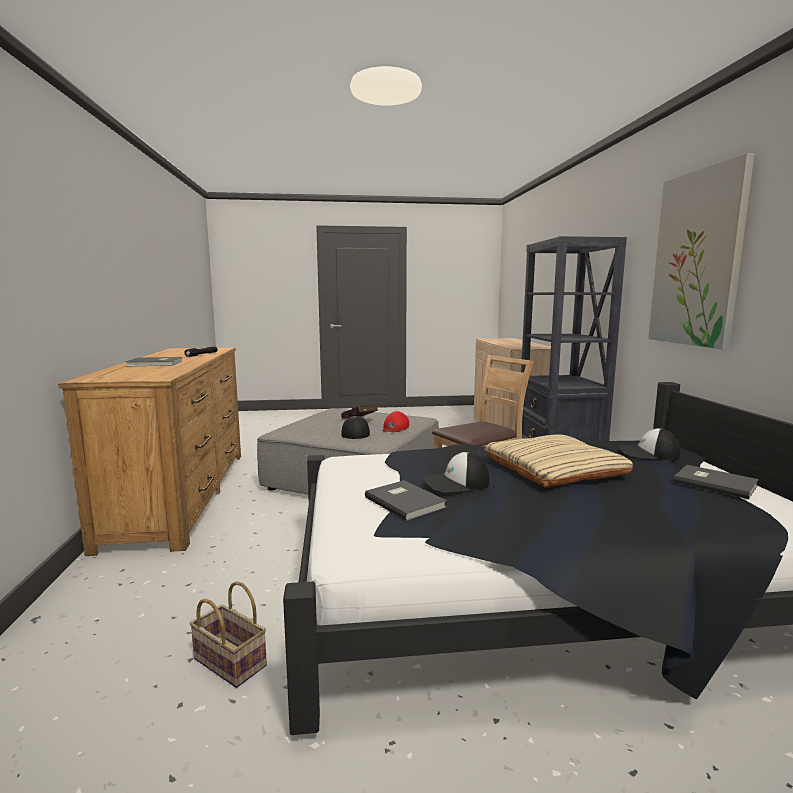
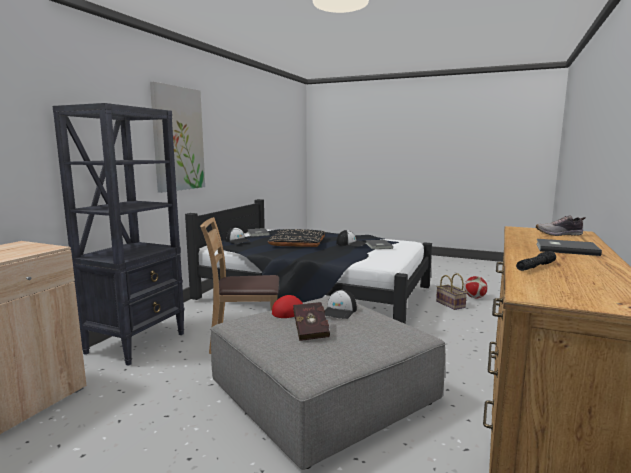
camera: 150 degrees left, 0 degrees up
beige pillow [485,434,633,487] -> black pillow [268,229,325,247]
none -> football [464,276,488,298]
none -> shoe [536,216,586,236]

